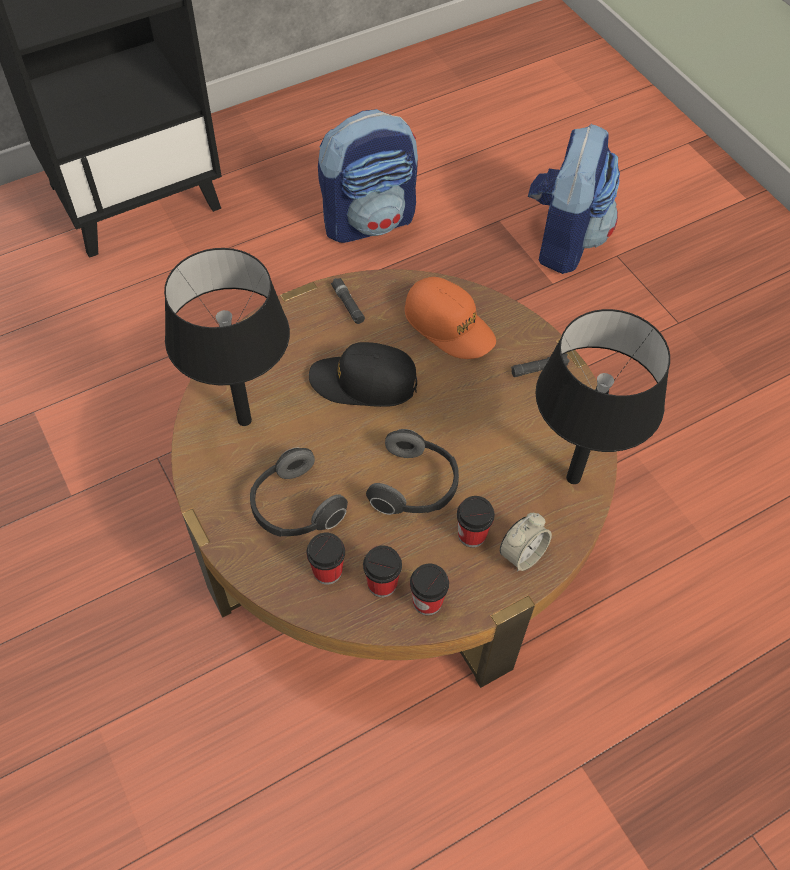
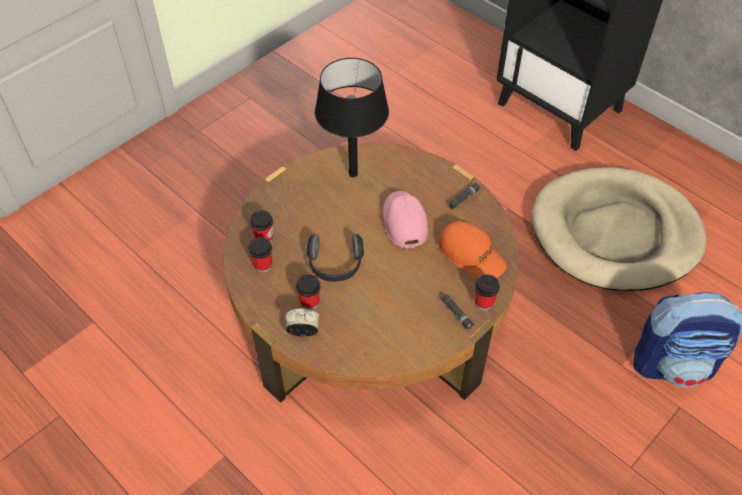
camera: 75 degrees right, 5 degrees down
headphones [250,448,348,537] -> none
black cap [309,342,417,407] -> pink cap [383,191,428,249]
backpack [318,109,418,243] -> beige dog bed [532,167,707,291]
orange cap [405,277,496,359] -> orange cap turned 75 degrees counterclockwise [439,221,507,279]
cup [410,563,449,616] -> cup moved to [475,274,500,310]
alarm clock [500,513,552,572] -> alarm clock turned 150 degrees clockwise [285,309,319,336]
black table lamp [535,309,670,484] -> none

